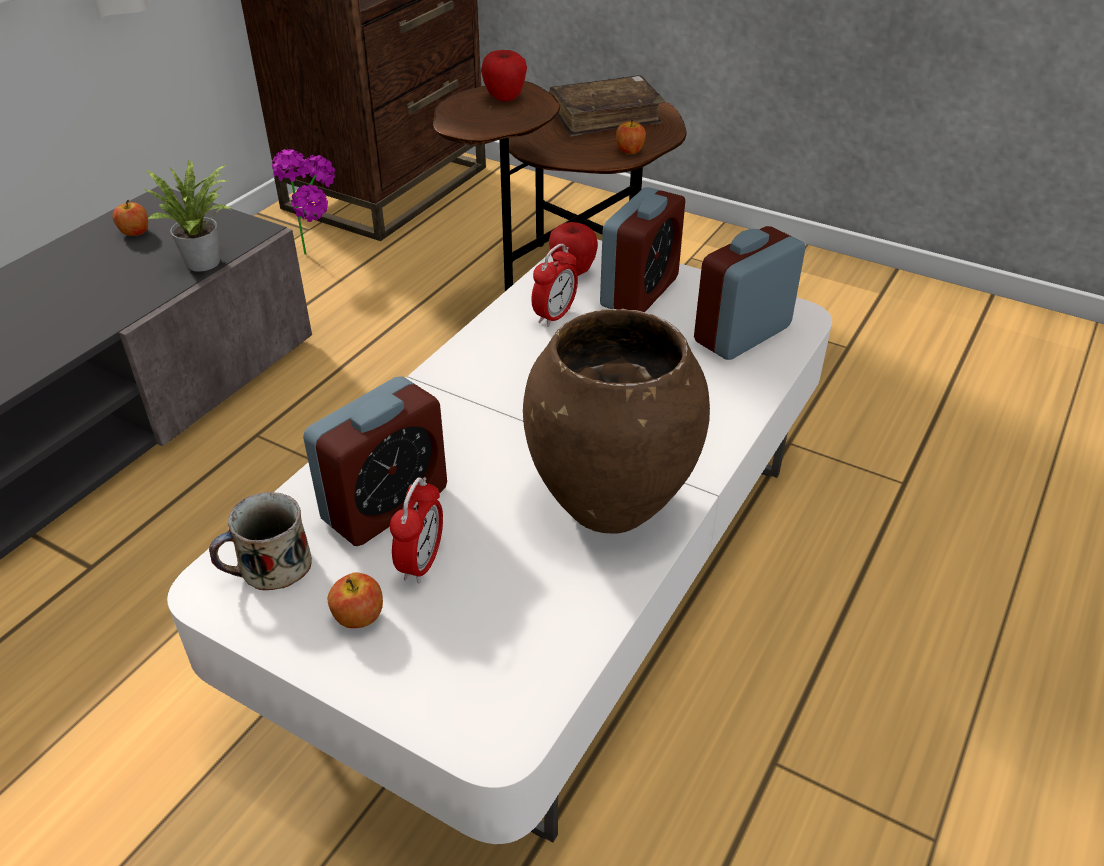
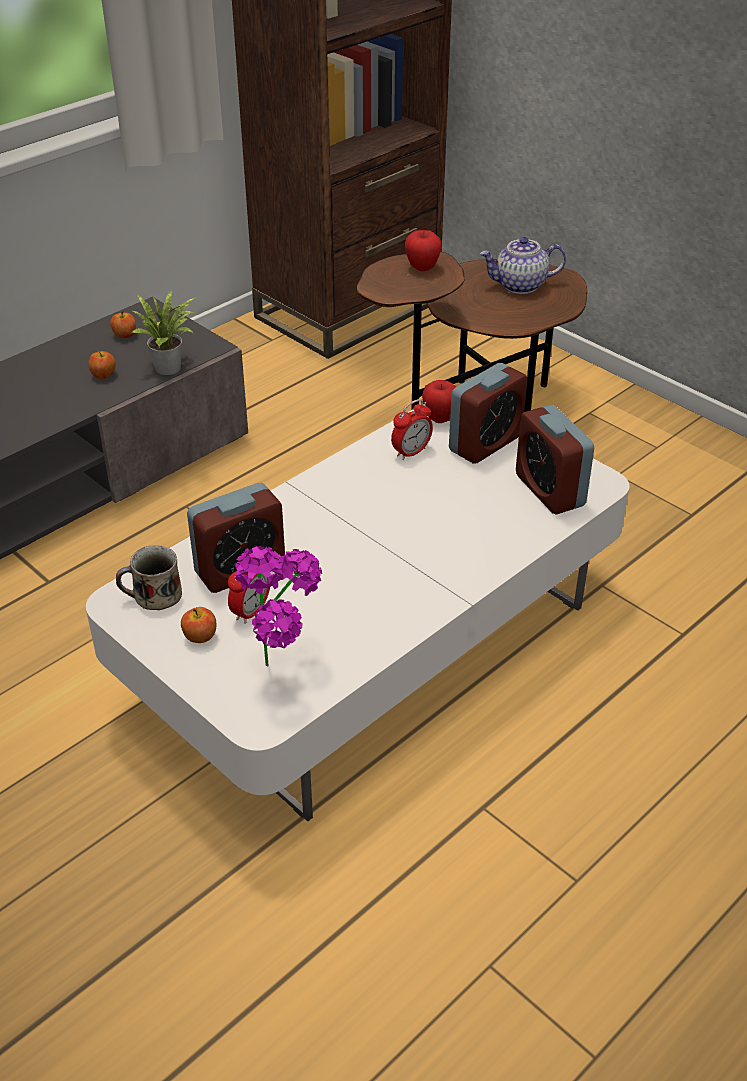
camera: 15 degrees right, 0 degrees up
potted plant [272,149,335,255] -> potted plant moved to [235,546,322,667]
brown vase [523,309,710,534] -> none
brown book [549,75,665,136] -> teapot [480,237,566,294]
apple [616,119,646,154] -> apple moved to [88,351,116,379]
alarm clock [694,226,806,360] -> alarm clock turned 90 degrees counterclockwise [516,405,594,514]

